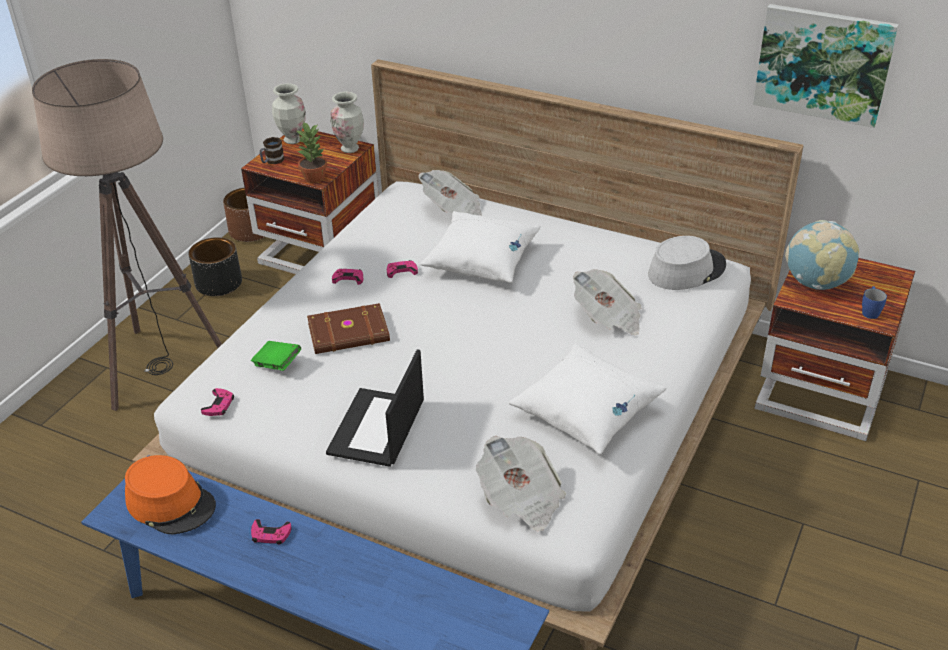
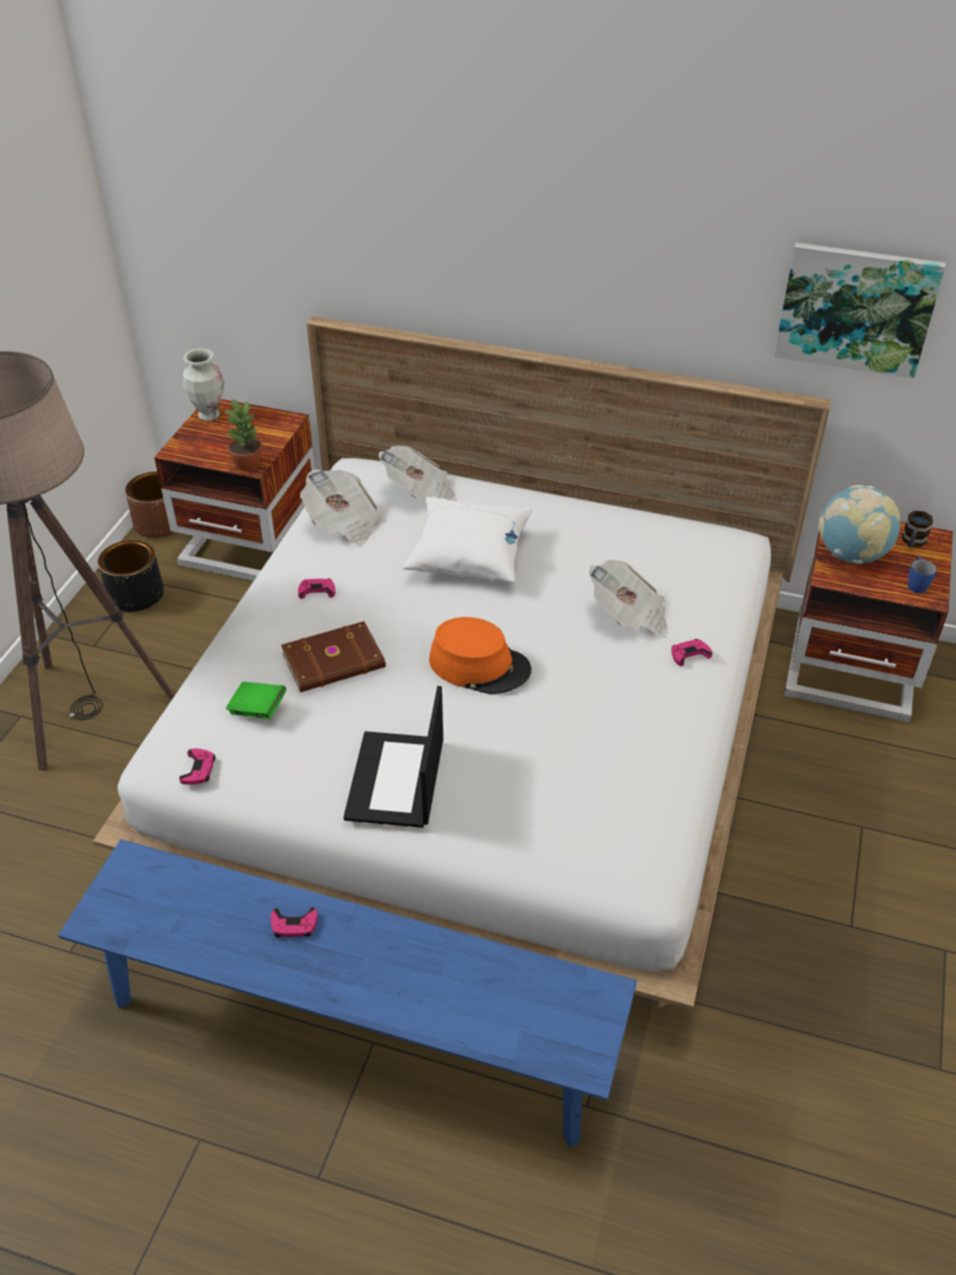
camera: 10 degrees left, 5 degrees up
orange hat [125,455,216,534] -> orange hat moved to [429,617,531,694]
mug [260,137,284,164] -> mug moved to [902,511,933,547]
vase [330,91,364,153] -> none
pink game controller [387,260,418,278] -> pink game controller moved to [671,639,712,666]
newspaper [476,436,566,531] -> newspaper moved to [300,469,382,545]
white pillow [509,343,666,455] -> none
grey hat [648,236,726,290] -> none

